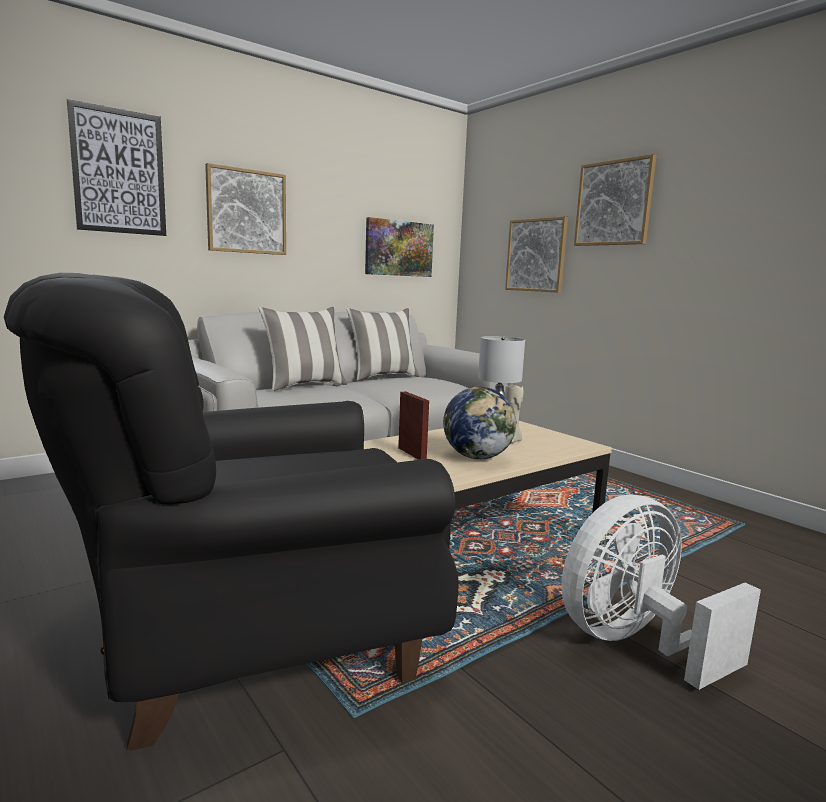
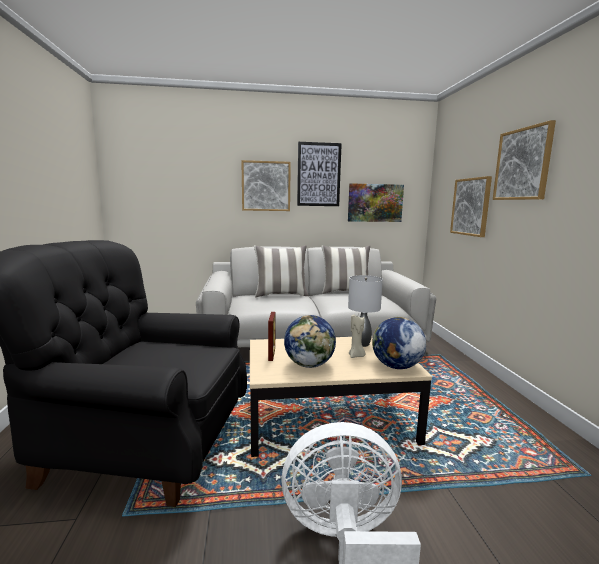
camera: 30 degrees right, 0 degrees up
picture [67,99,166,236] -> picture moved to [297,142,342,206]
none -> globe [372,317,426,369]

